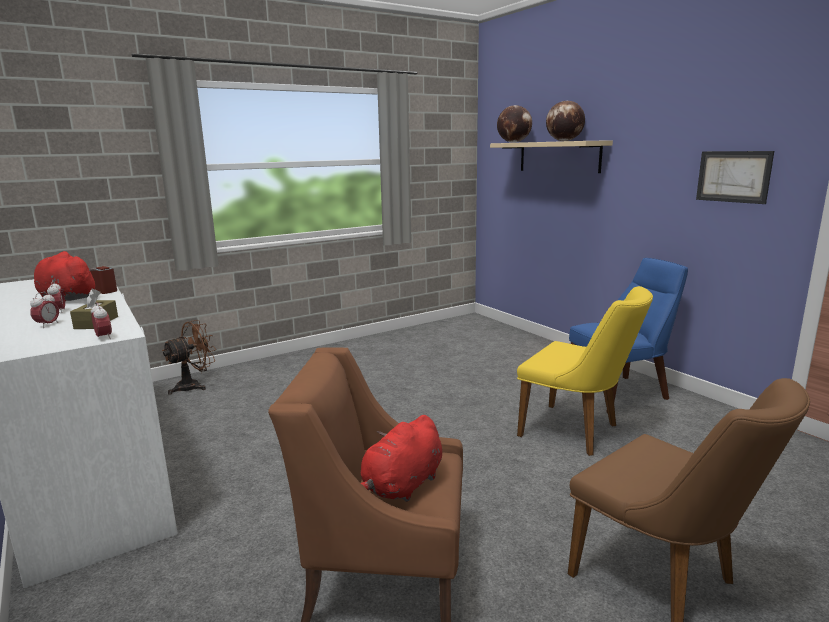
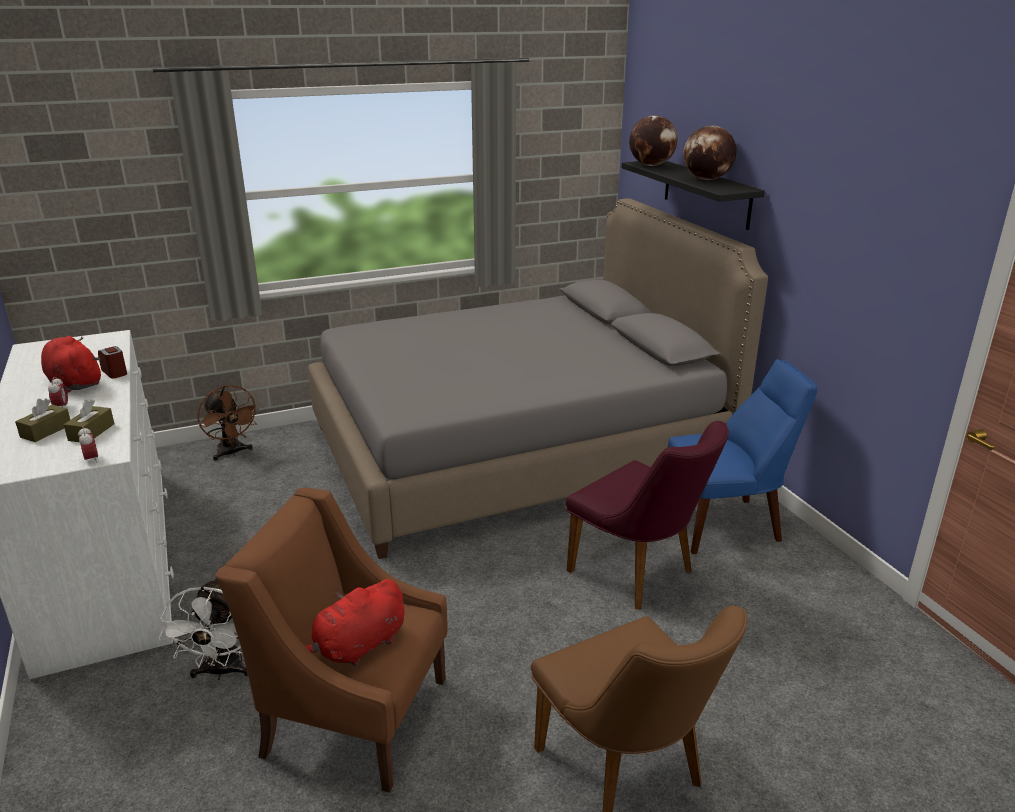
camera: 10 degrees right, 10 degrees up
alarm clock [30,292,59,328] -> brown tissue box [15,398,70,442]
brown fan [162,320,216,395] -> brown fan turned 90 degrees clockwise [197,385,259,461]
beige shelf [490,140,613,173] -> black shelf [621,161,765,230]
yellow chair [517,286,653,456] -> purple chair [566,421,729,609]
picture [696,151,774,204] -> none
none -> white fan [158,579,248,680]
none -> grey bed [308,198,768,559]

